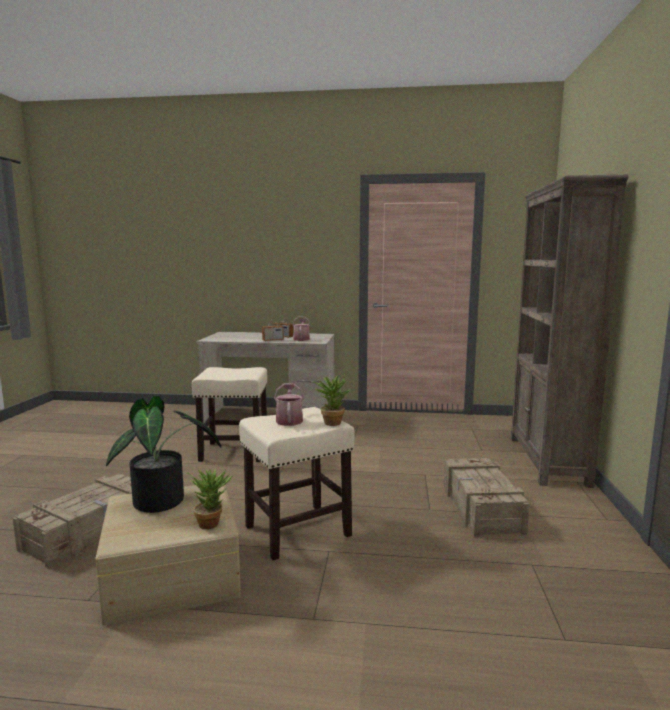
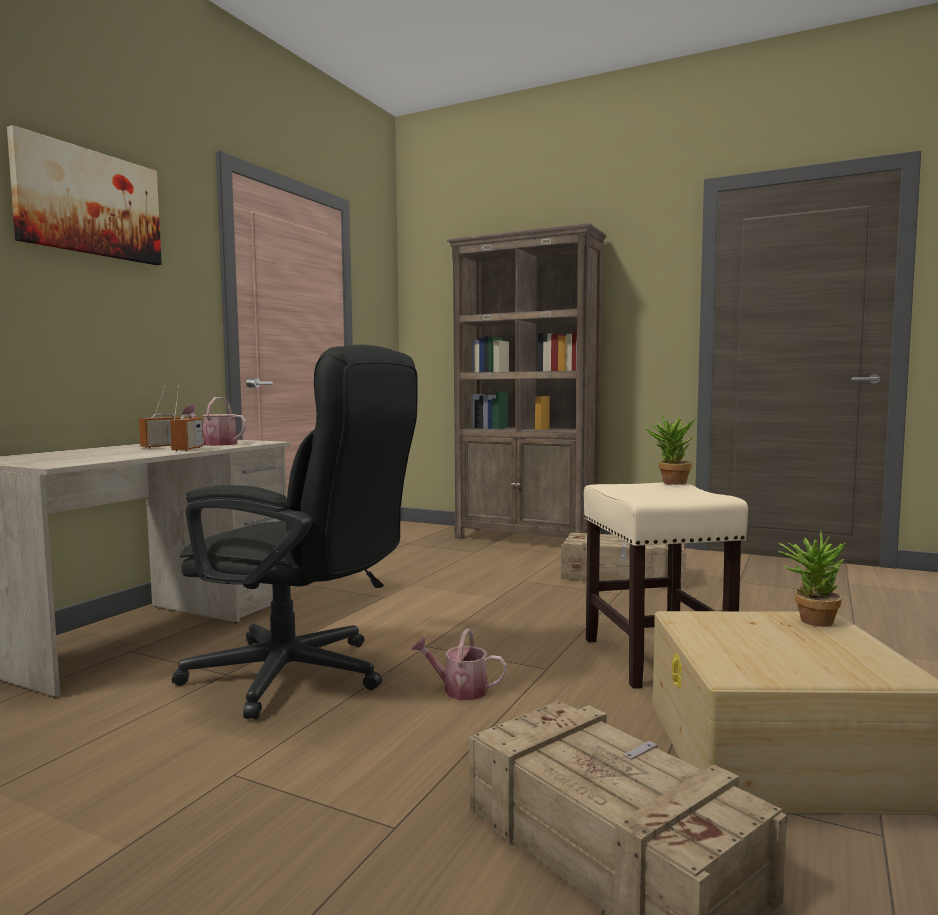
camera: 70 degrees left, 5 degrees down
potted plant [106,396,221,513] -> none
beige stool [192,367,268,462] -> black office chair [172,345,418,719]
watering can [274,383,304,426] -> watering can moved to [411,628,507,700]
none -> picture [7,125,162,265]

